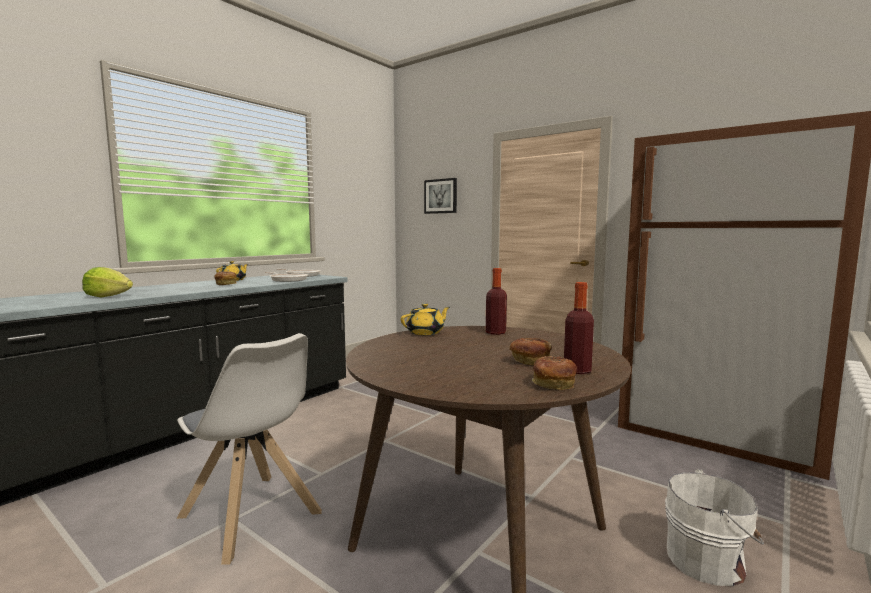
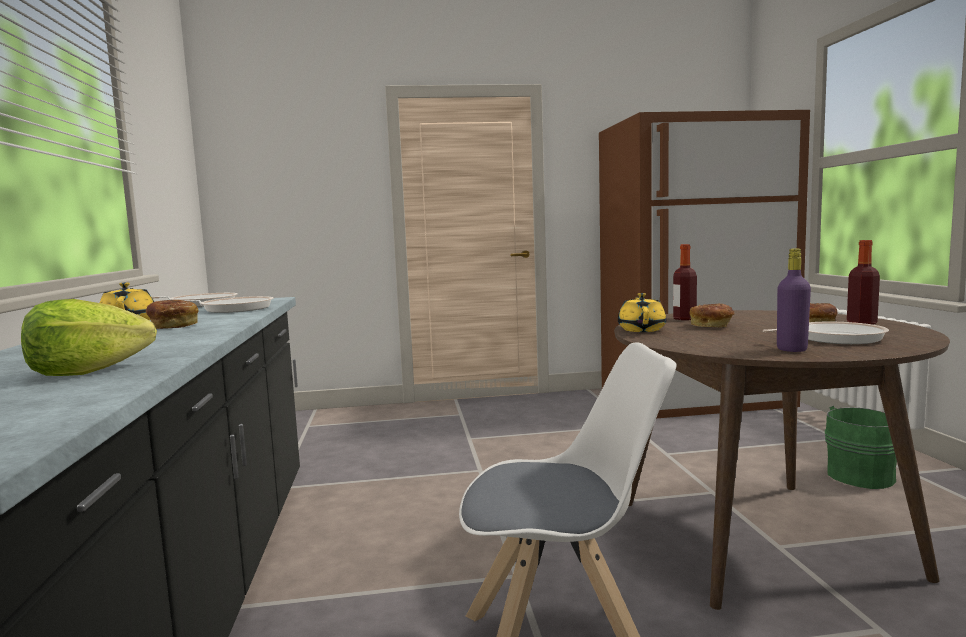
camera: 45 degrees left, 0 degrees up
picture [424,178,457,214] -> none
bread [532,356,577,390] -> bread moved to [690,303,735,328]
white bucket [665,469,764,586] -> green bucket [825,406,897,489]
none -> frying pan [763,322,889,344]
none -> purple bottle [777,248,811,352]

